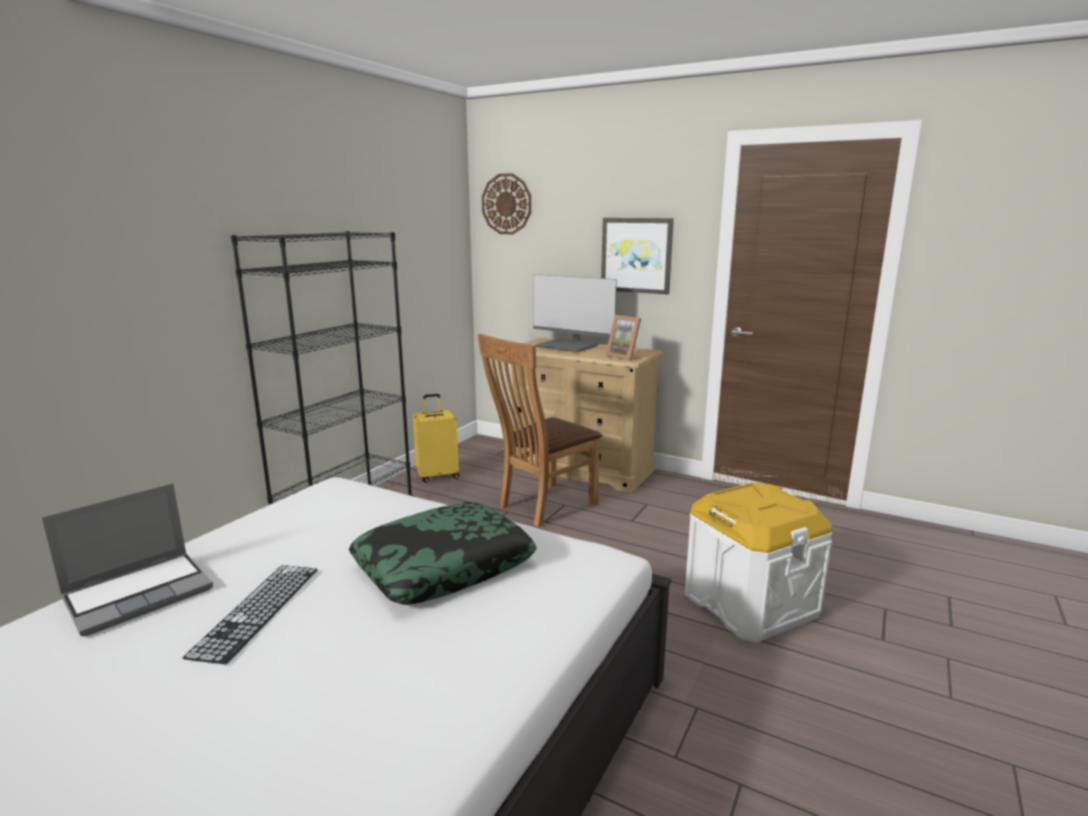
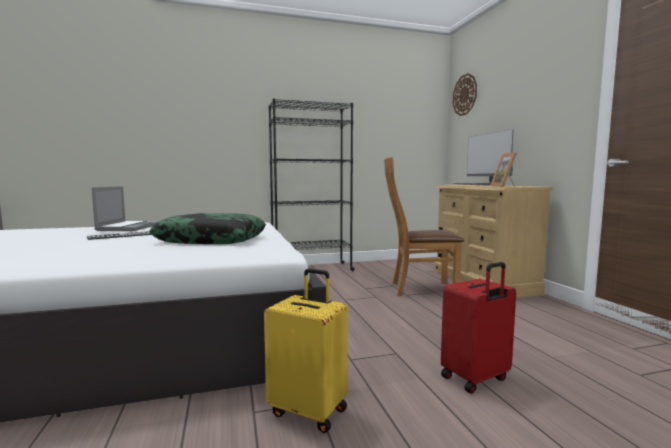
camera: 45 degrees right, 10 degrees down
laptop [42,483,213,636] -> laptop turned 90 degrees counterclockwise [92,186,159,231]
yellow suitcase [413,394,459,482] -> yellow suitcase moved to [264,268,348,433]
picture [601,218,674,294] -> none
white storage box [685,482,832,642] -> red suitcase [441,262,516,394]

